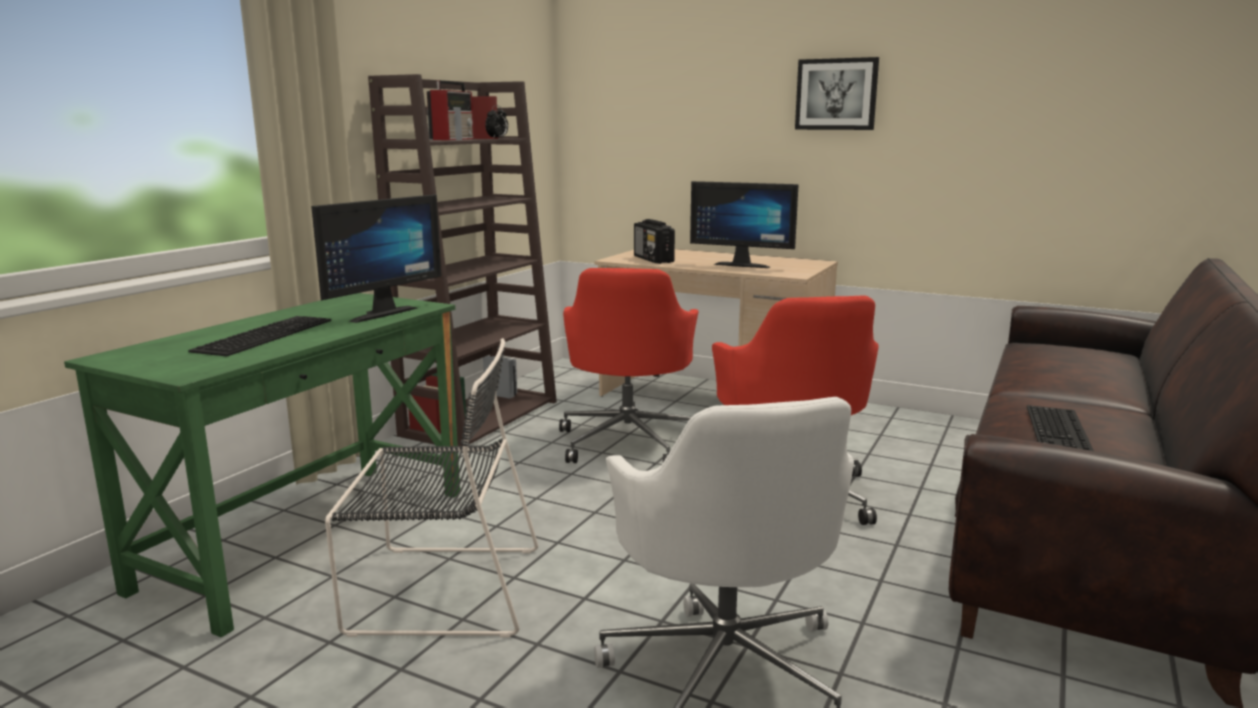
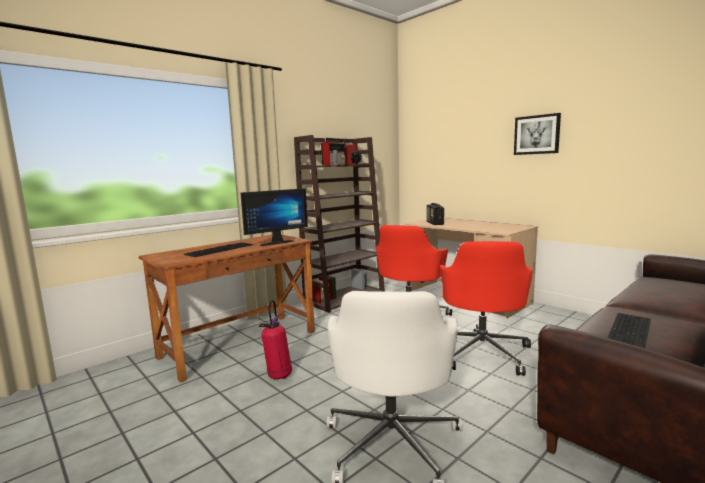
camera: 20 degrees right, 5 degrees down
green desk [64,293,460,637] -> brown desk [139,235,315,383]
black chair [325,338,538,637] -> fire extinguisher [259,300,292,380]
monitor [690,181,799,268] -> none

